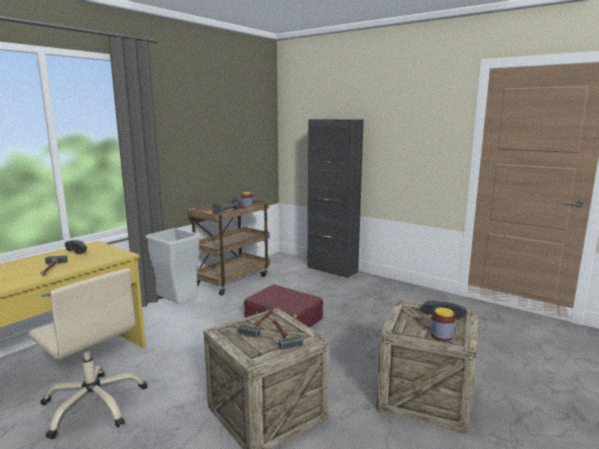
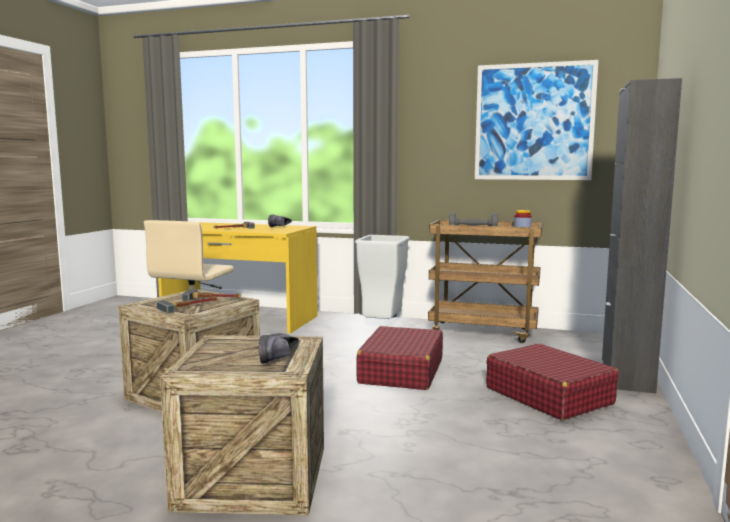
camera: 70 degrees right, 5 degrees down
jar [431,307,455,341] -> none
none -> picture [475,60,599,180]
none -> red suitcase [486,344,619,420]

